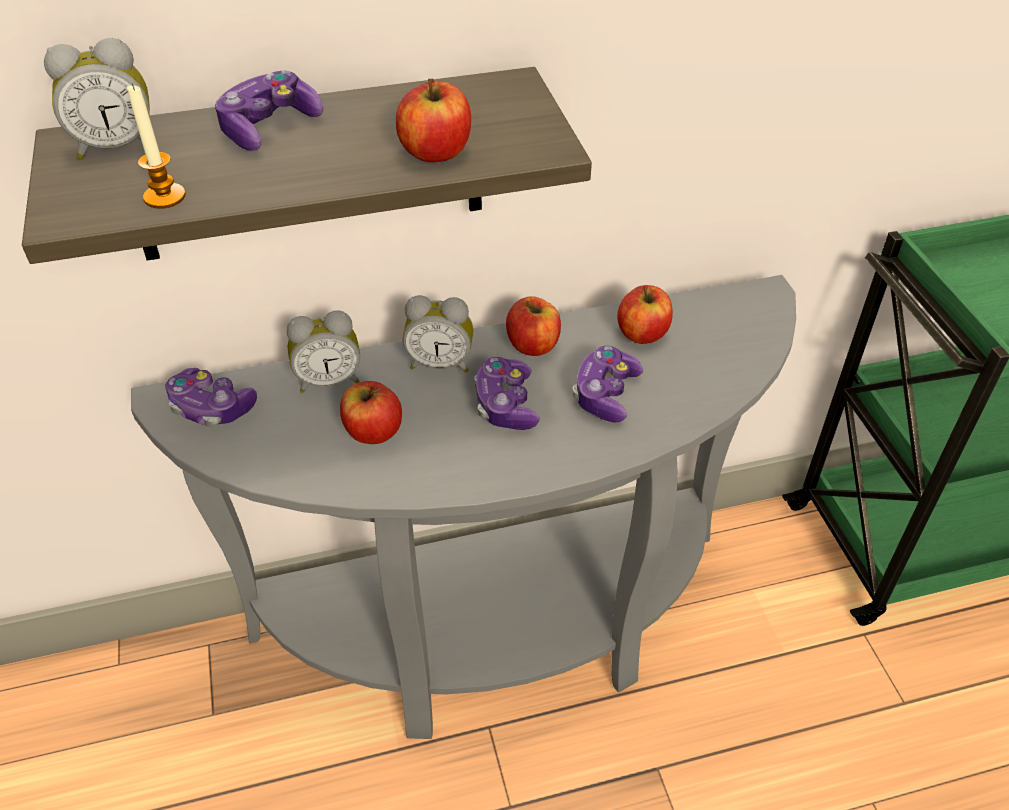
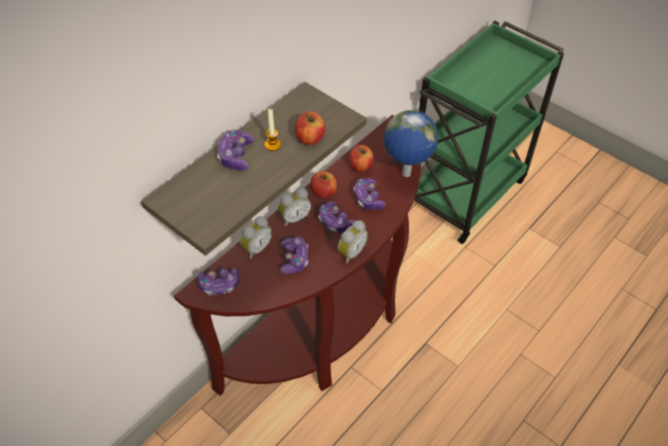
camera: 35 degrees left, 5 degrees up
alarm clock [44,38,150,159] -> alarm clock moved to [338,220,368,264]
candle [127,83,186,209] -> candle moved to [264,109,281,151]
grey console table [131,275,796,739] -> brown console table [174,115,421,396]
apple [340,381,402,444] -> game controller [280,237,308,274]
none -> globe [383,110,439,177]

